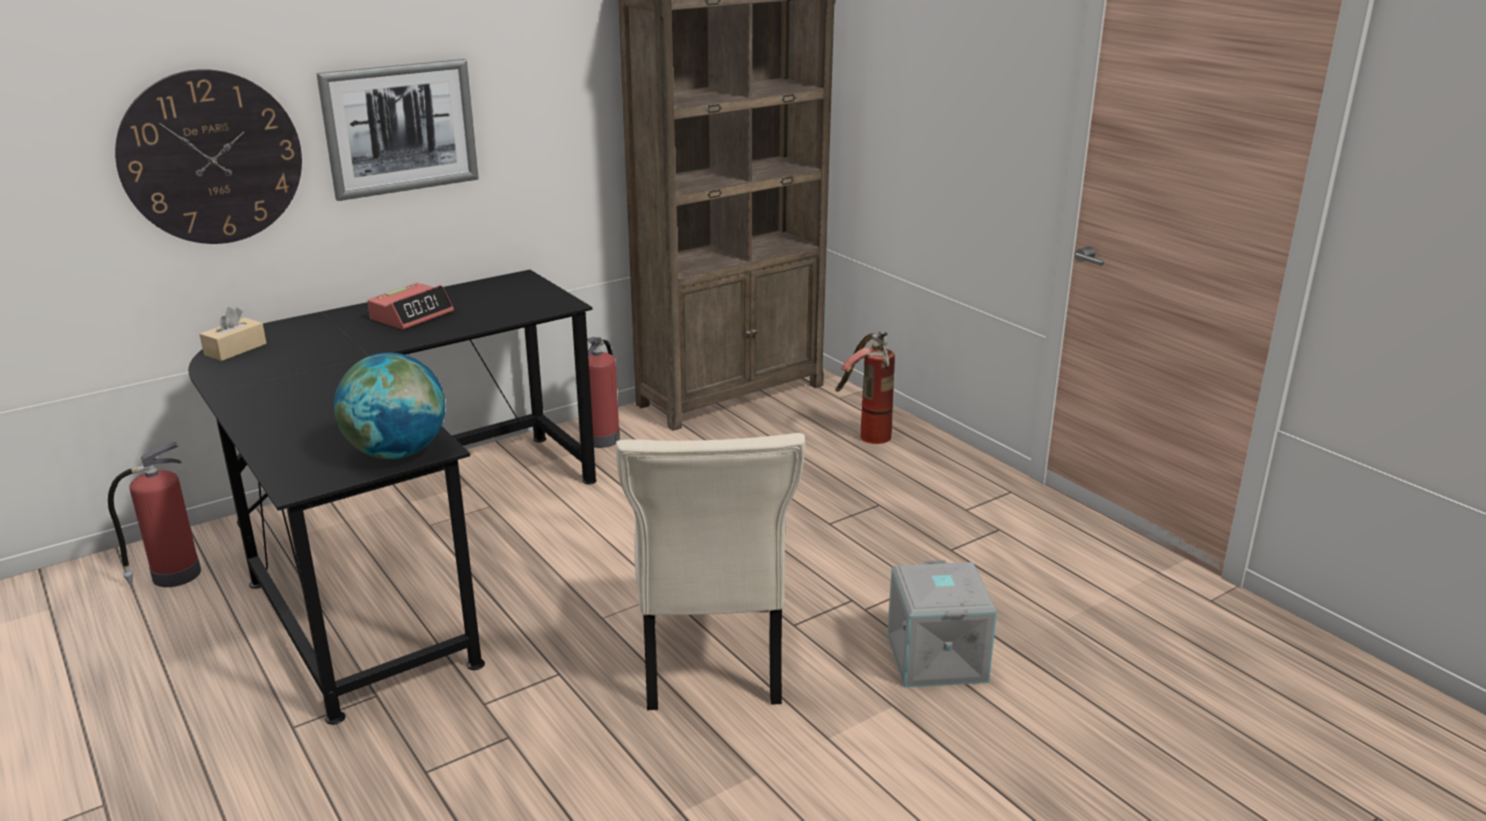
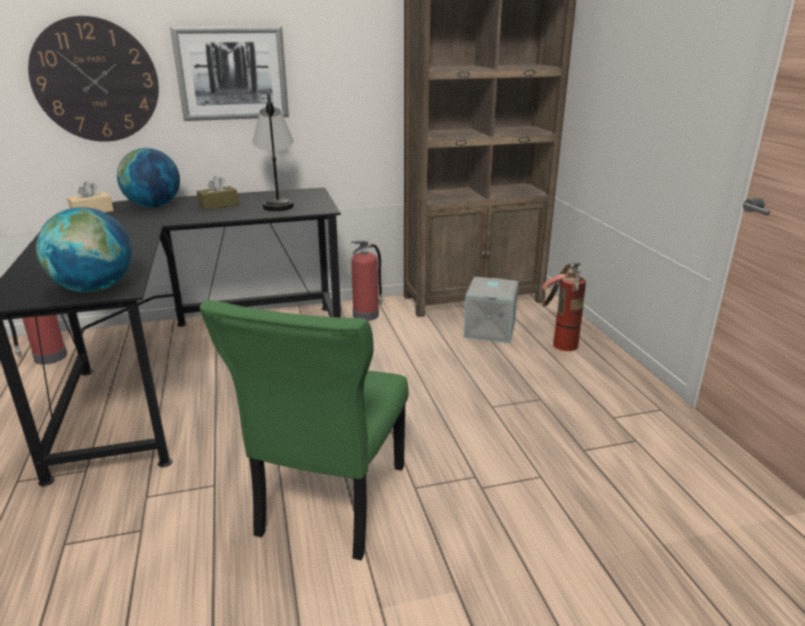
camera: 20 degrees right, 0 degrees up
alarm clock [367,283,454,330] -> brown tissue box [197,176,239,210]
beige chair [616,433,805,710] -> green chair [200,300,409,560]
grey storage box [887,560,997,688] -> grey storage box moved to [464,277,519,343]
none -> globe [117,148,180,208]
none -> table lamp [253,91,294,211]

